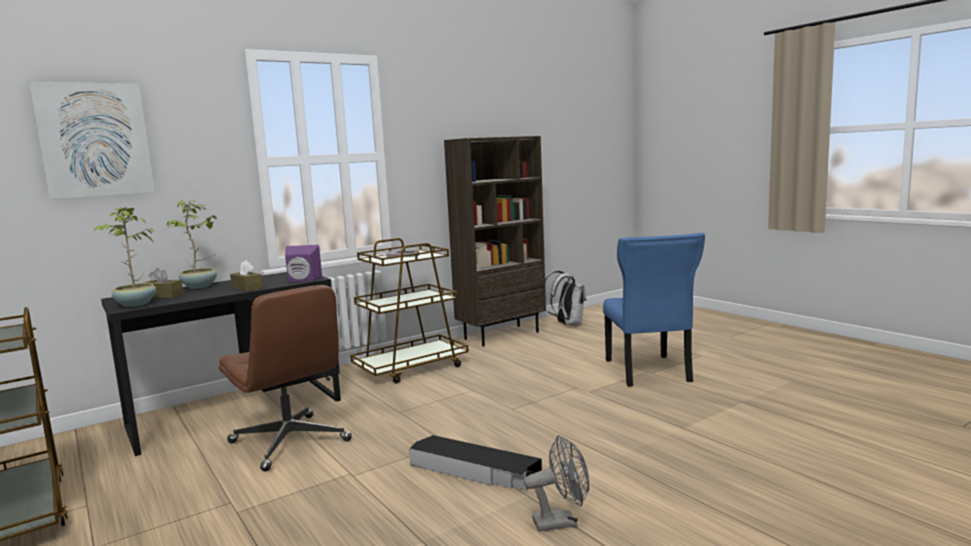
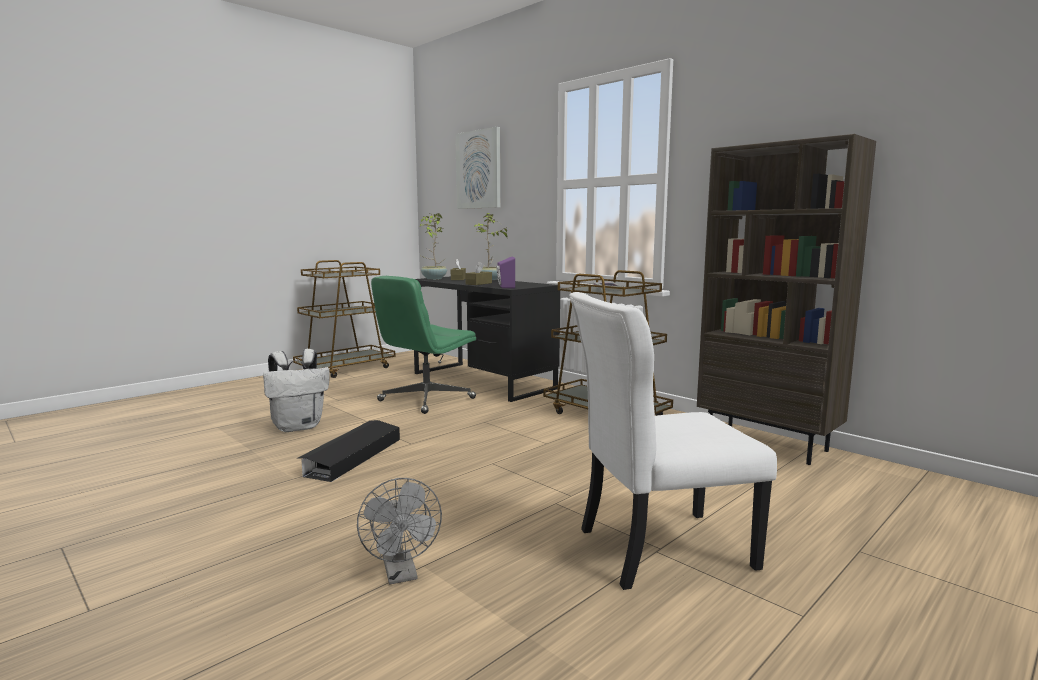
camera: 80 degrees right, 0 degrees up
brown office chair [219,285,352,471] -> green office chair [371,276,476,414]
grey fan [524,435,589,532] -> grey fan moved to [357,478,442,585]
white backpack [545,271,586,325] -> white backpack moved to [263,349,330,432]
blue chair [603,233,705,387] -> white chair [569,292,777,590]

